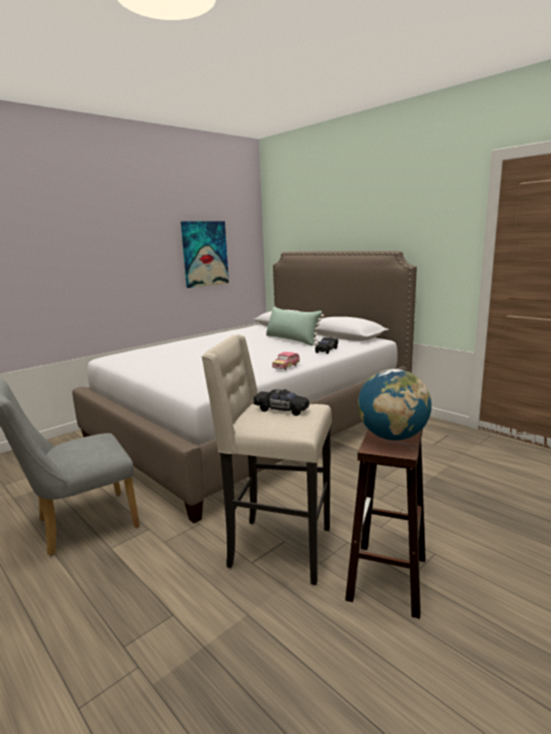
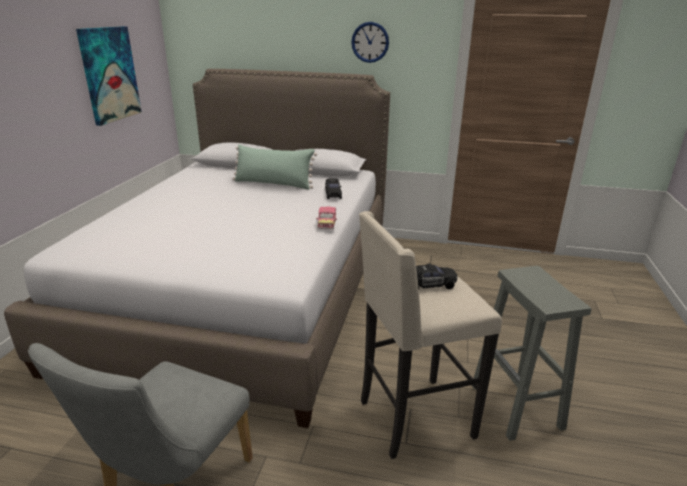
camera: 35 degrees left, 10 degrees up
brown stool [345,429,425,619] -> grey stool [472,266,591,441]
globe [358,369,432,440] -> none
none -> wall clock [351,22,389,63]

